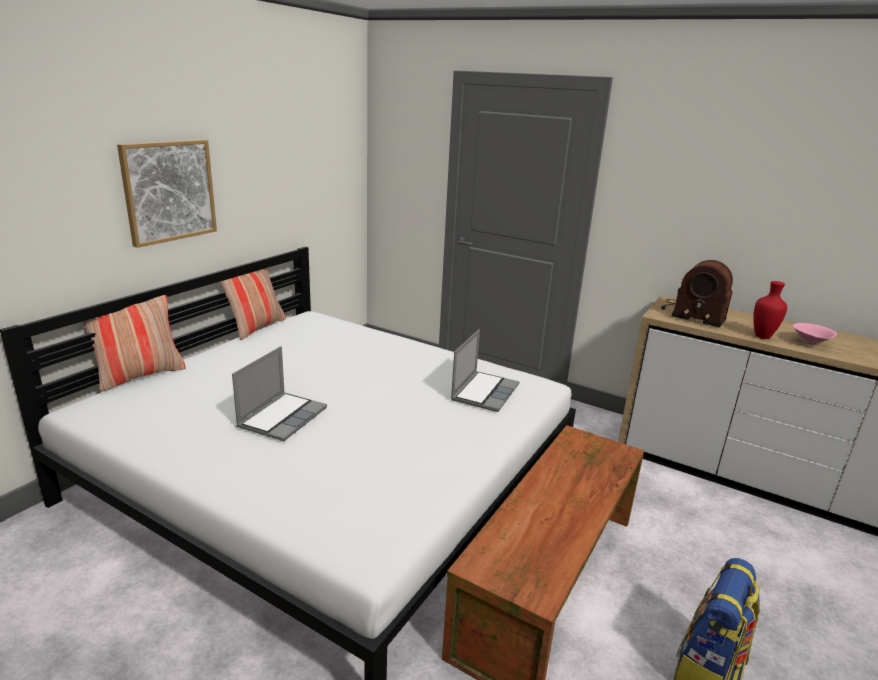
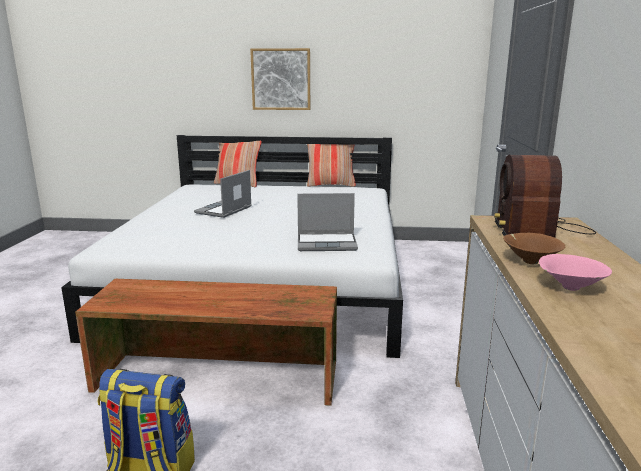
camera: 65 degrees right, 5 degrees down
laptop [232,346,327,441] -> laptop turned 120 degrees clockwise [194,170,252,218]
red vase [753,281,787,339] -> brown bowl [503,233,565,264]

